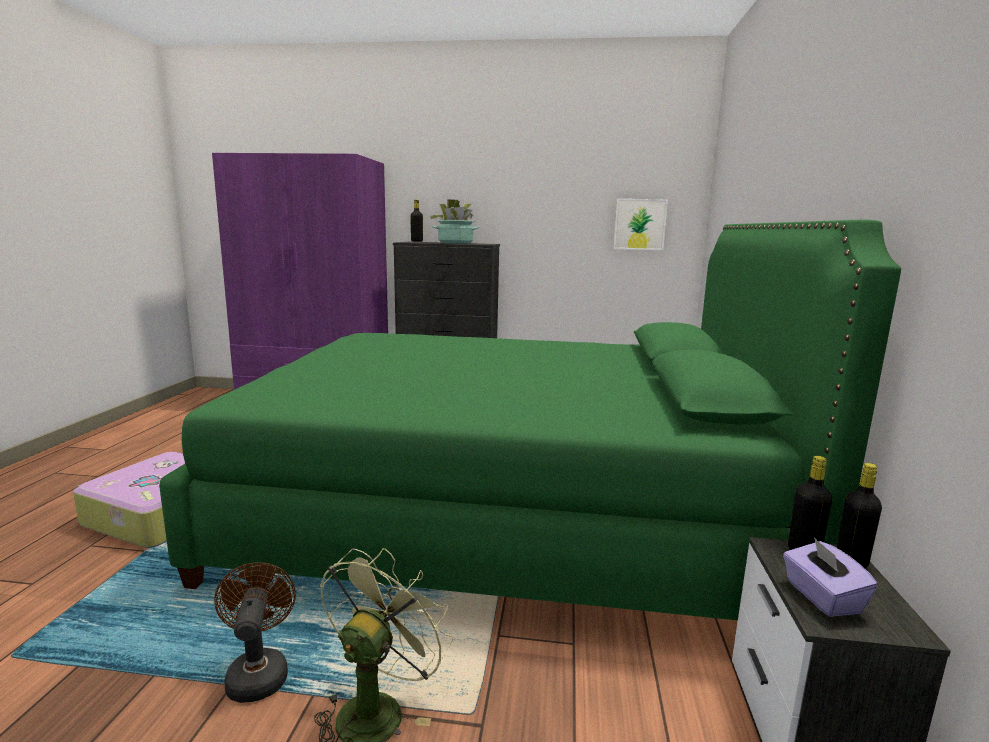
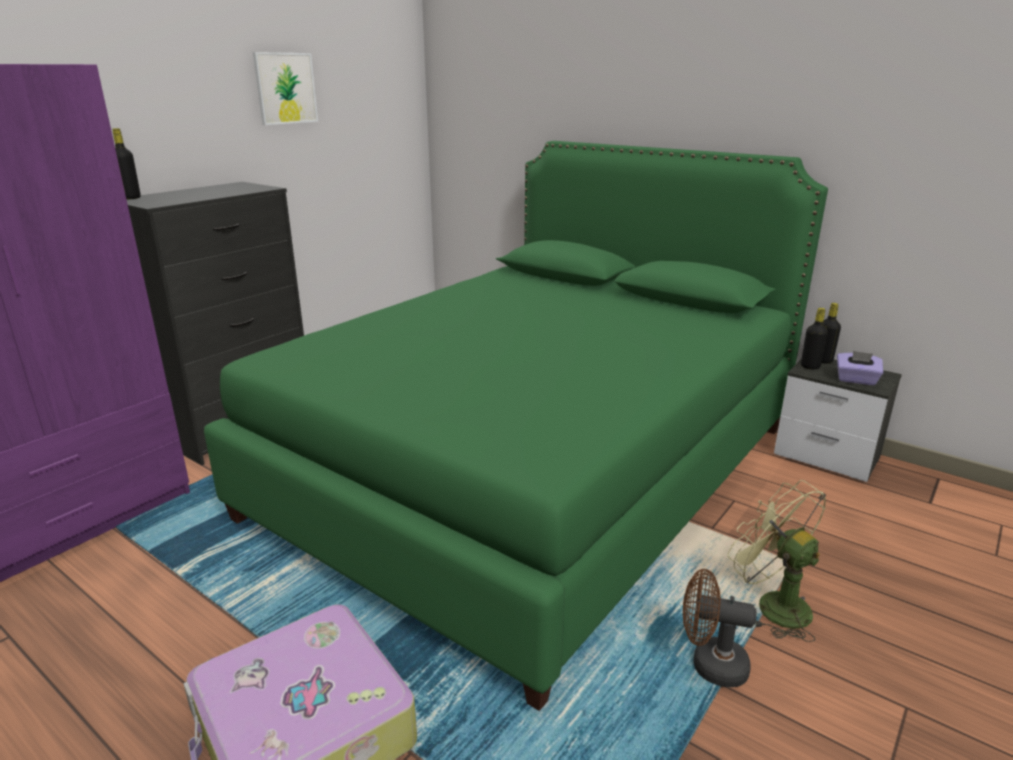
camera: 60 degrees left, 10 degrees up
potted plant [429,199,479,244] -> none
picture [613,199,668,250] -> picture moved to [253,52,318,125]

